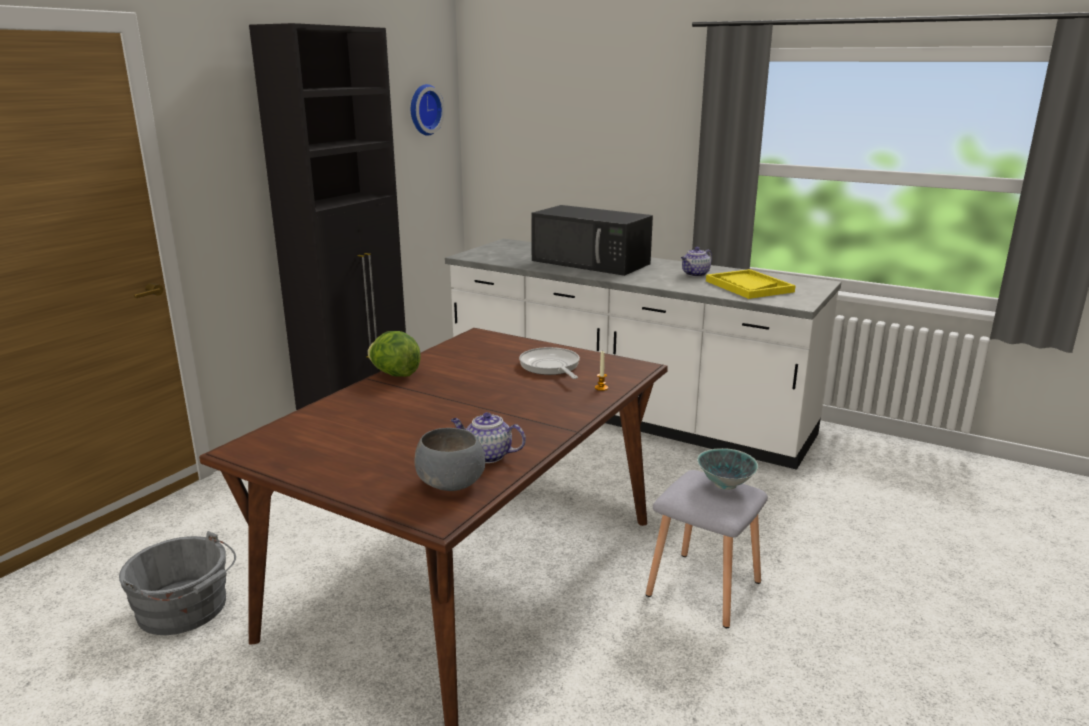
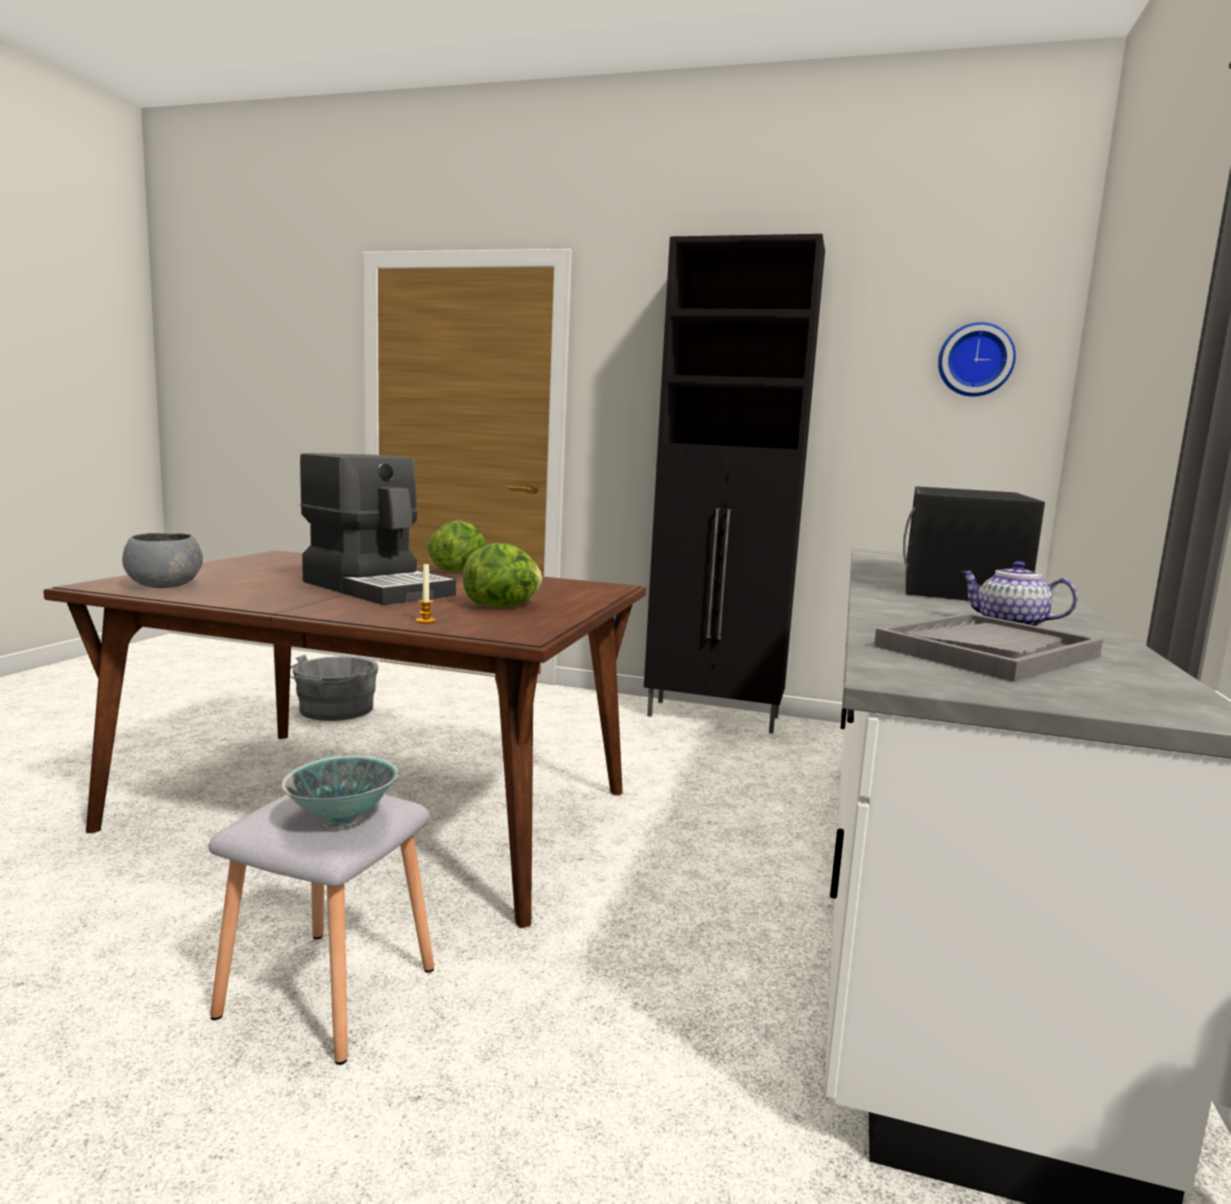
camera: 75 degrees right, 10 degrees down
teapot [451,412,526,463] -> none
frying pan [519,347,580,379] -> lettuce [462,543,542,607]
yellow tray [706,269,796,299] -> grey tray [874,613,1103,682]
none -> coffee machine [300,453,456,605]

